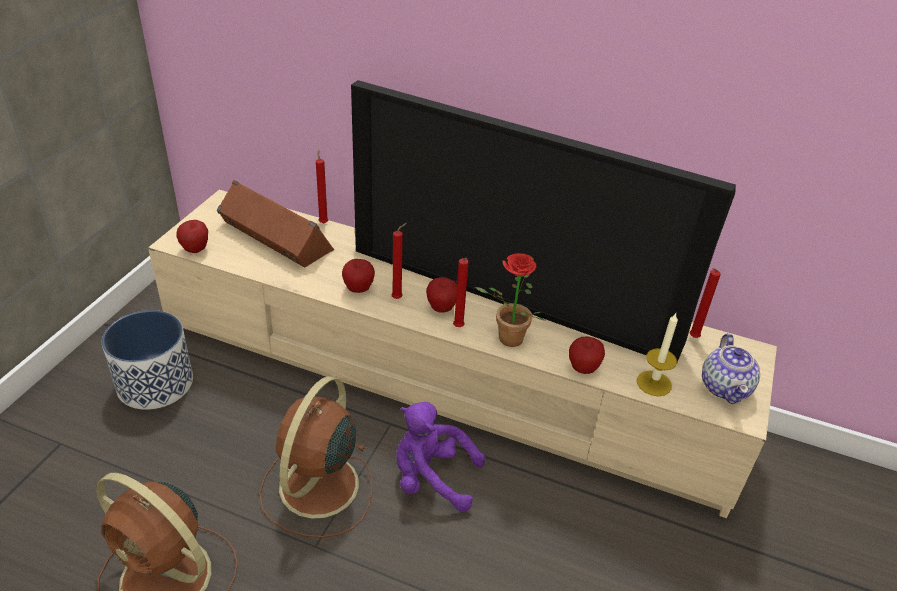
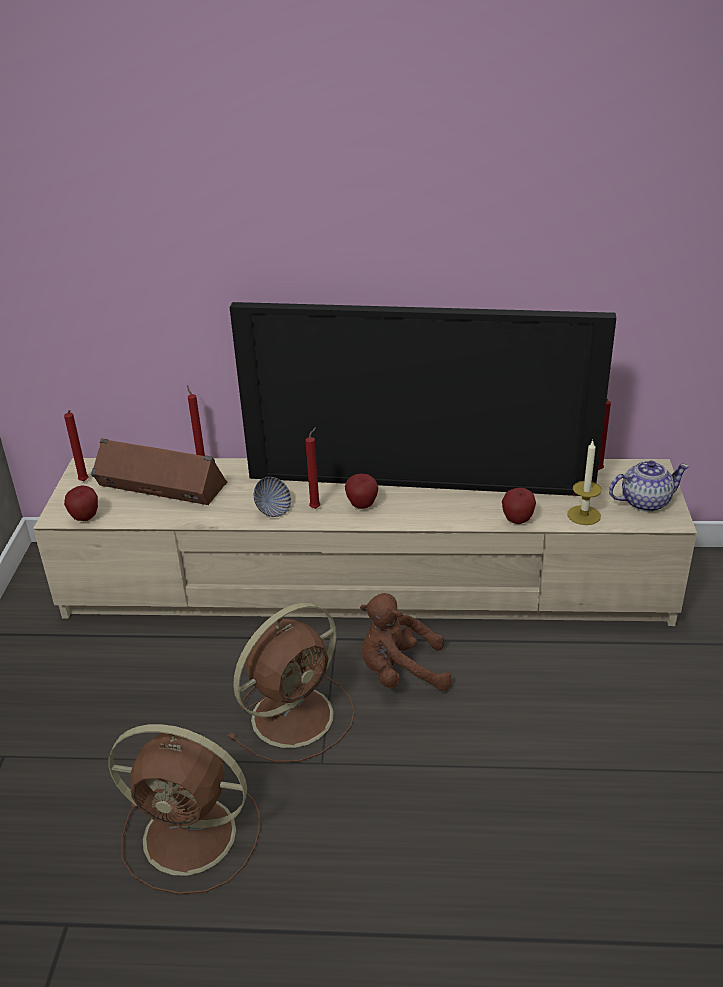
camera: 15 degrees left, 5 degrees down
planter [102,310,193,410] -> none
brown fan [259,376,372,538] -> brown fan turned 135 degrees counterclockwise [228,603,355,762]
apple [342,259,375,293] -> bowl [254,477,291,517]
purple plush toy [396,402,485,512] -> brown plush toy [360,593,451,691]
red candle [453,258,469,327] -> red candle moved to [64,410,88,481]
potted plant [475,253,546,347] -> none
teapot [702,333,760,404] -> teapot turned 90 degrees counterclockwise [609,460,689,512]

